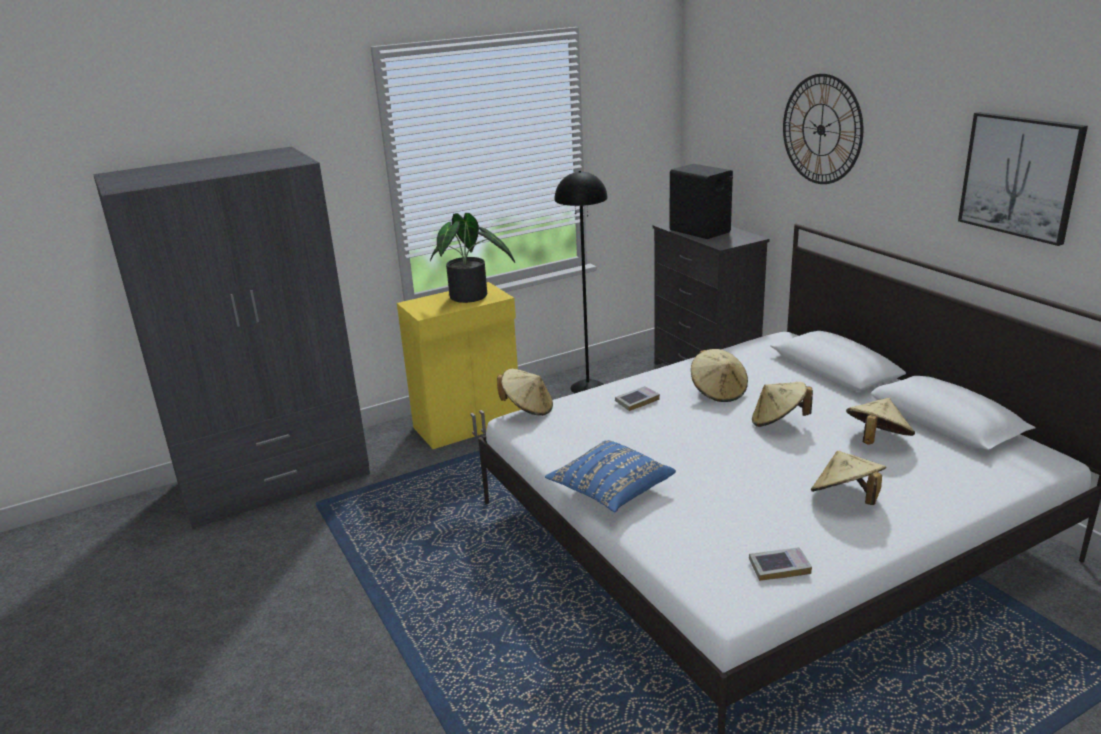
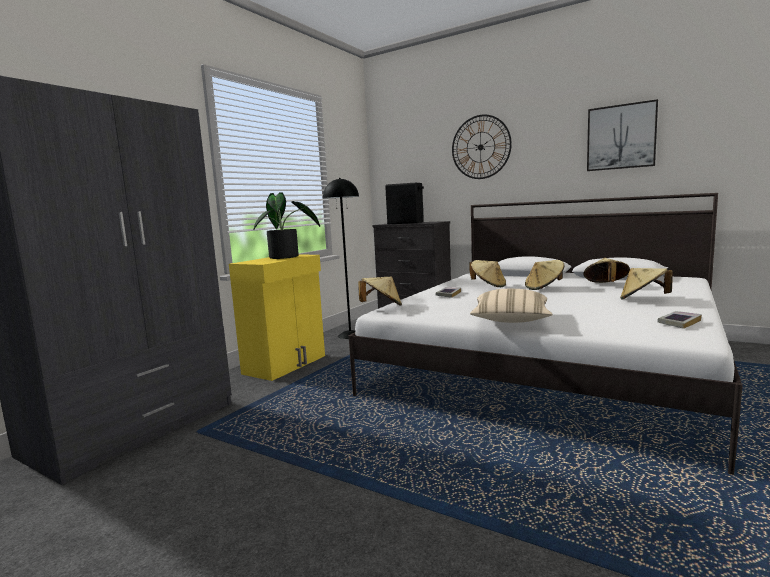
camera: 30 degrees left, 15 degrees down
blue pillow [545,440,676,512] -> beige pillow [470,289,552,323]

